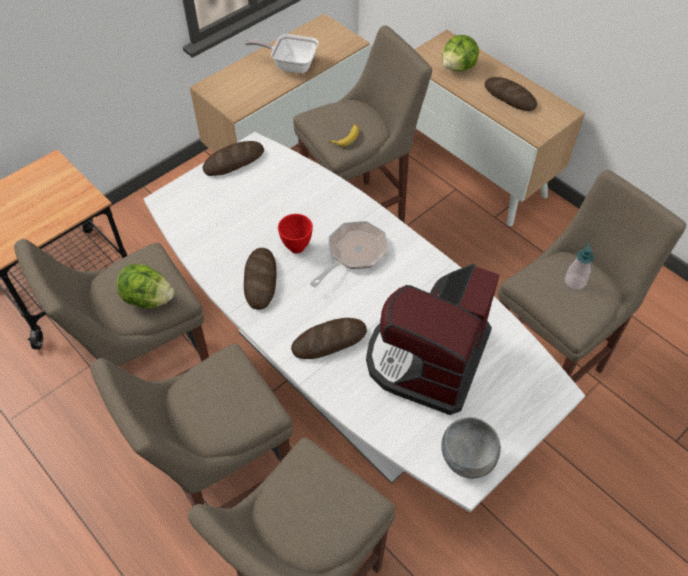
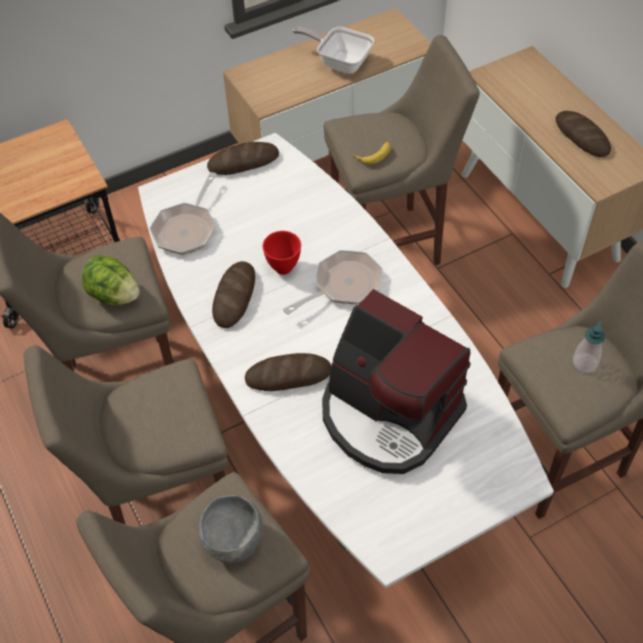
camera: 15 degrees right, 0 degrees up
coffee machine [366,264,500,415] -> coffee machine turned 90 degrees counterclockwise [322,289,471,474]
grey bowl [441,417,501,479] -> grey bowl moved to [199,495,263,563]
lettuce [442,35,479,71] -> none
none -> frying pan [149,172,217,255]

